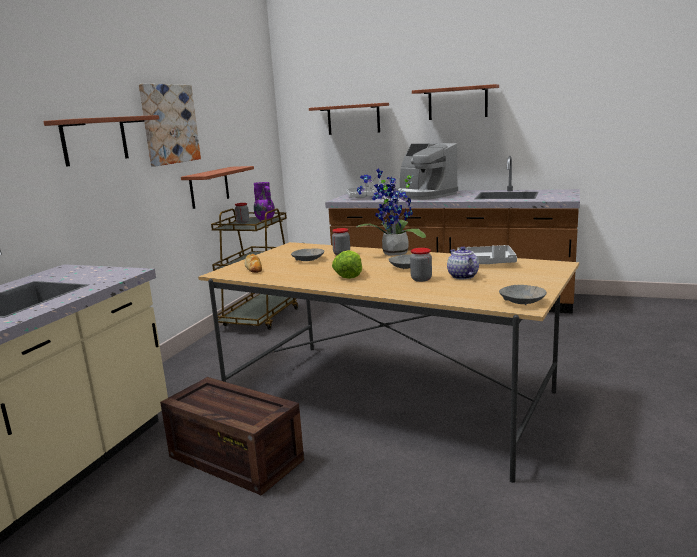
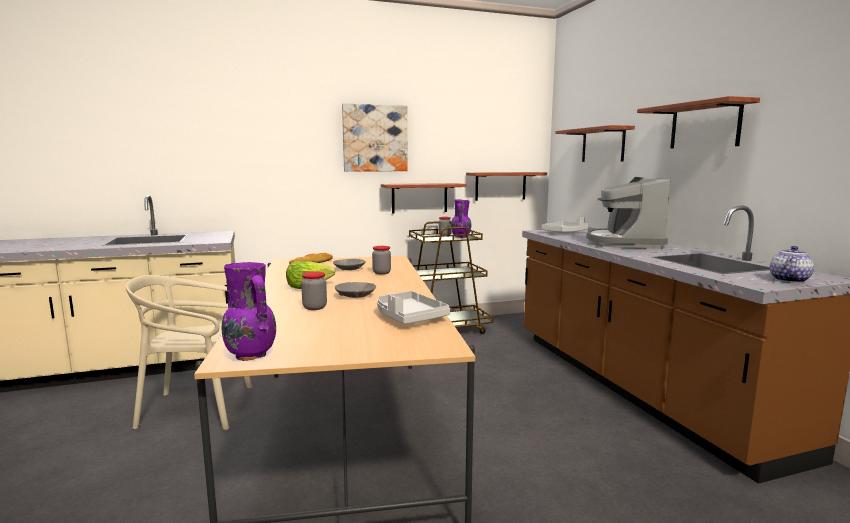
camera: 50 degrees right, 5 degrees down
shelf [43,115,159,167] -> shelf moved to [466,172,547,201]
crate [160,377,304,496] -> beige chair [125,275,252,430]
potted plant [356,169,426,256] -> none
teapot [447,246,479,279] -> teapot moved to [770,246,814,283]
grey bowl [499,285,547,305] -> purple vase [222,262,276,361]

